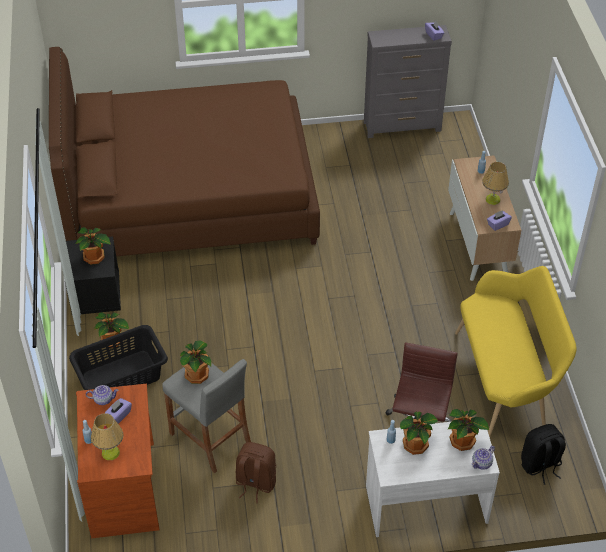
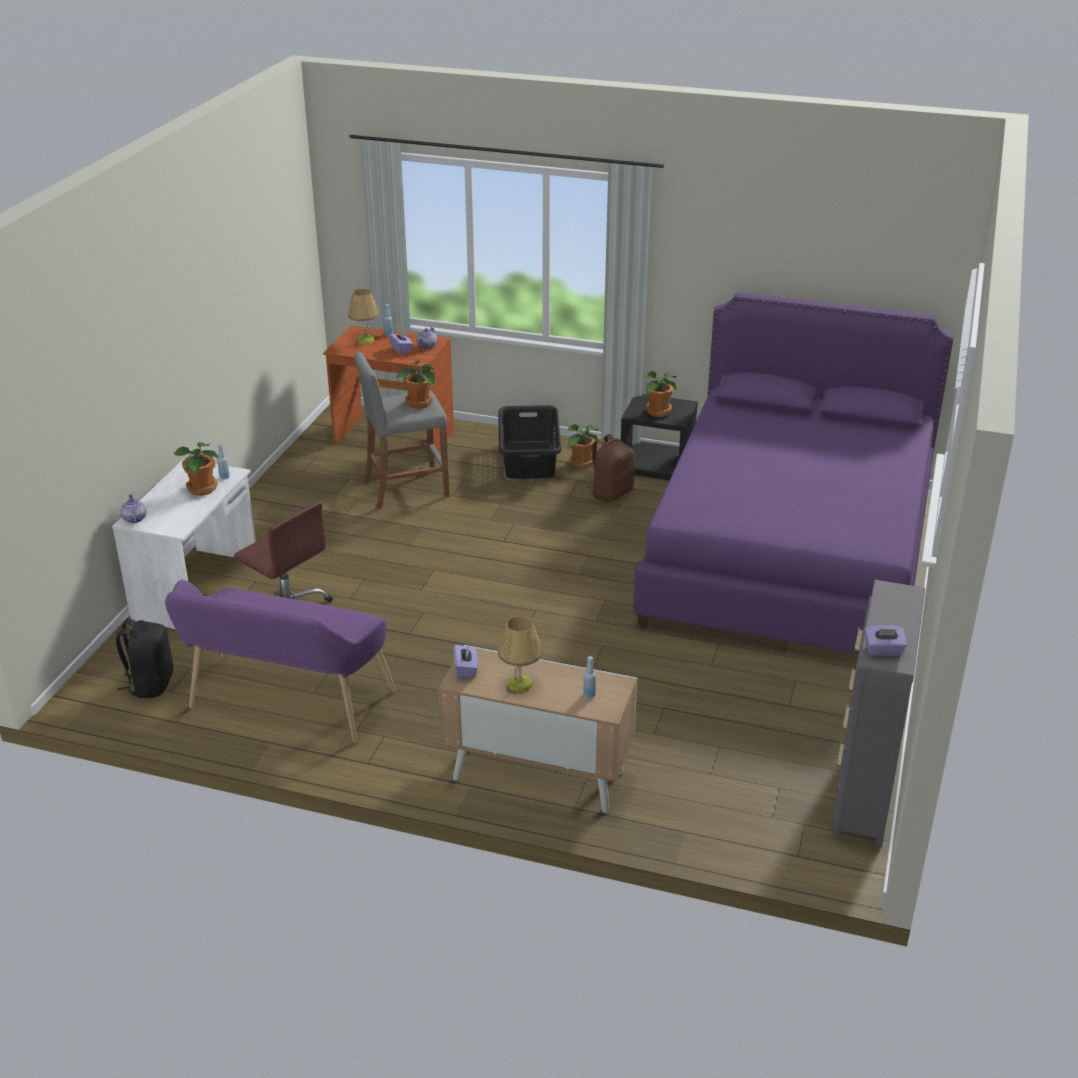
camera: 115 degrees right, 15 degrees down
brown bed [49,47,320,256] -> purple bed [633,292,954,654]
brown backpack [236,442,276,503] -> brown backpack moved to [586,434,635,502]
potted plant [448,409,489,451] -> none
yellow bench [455,266,576,437] -> purple bench [165,580,396,743]

